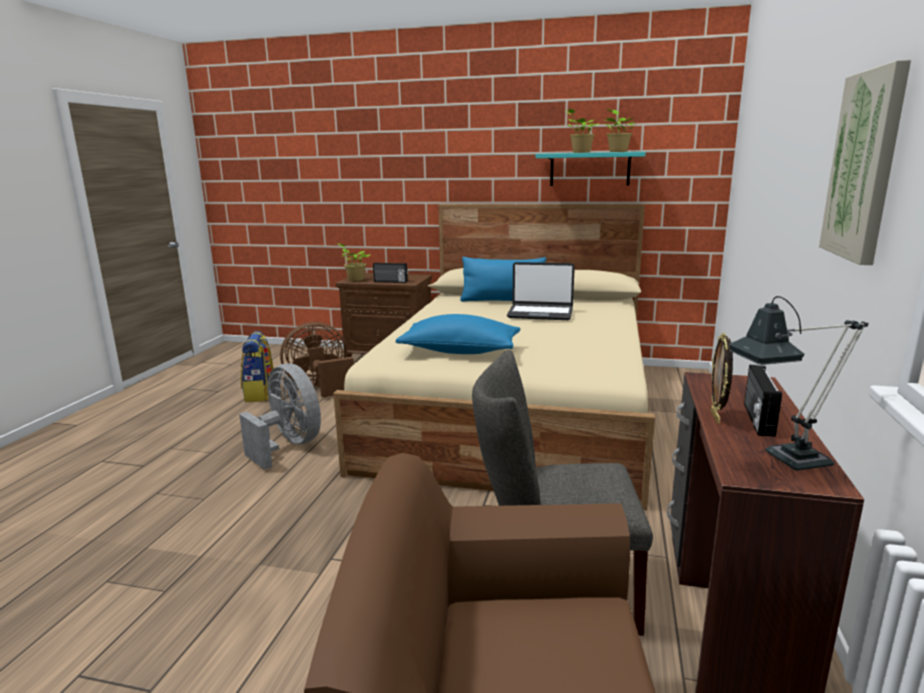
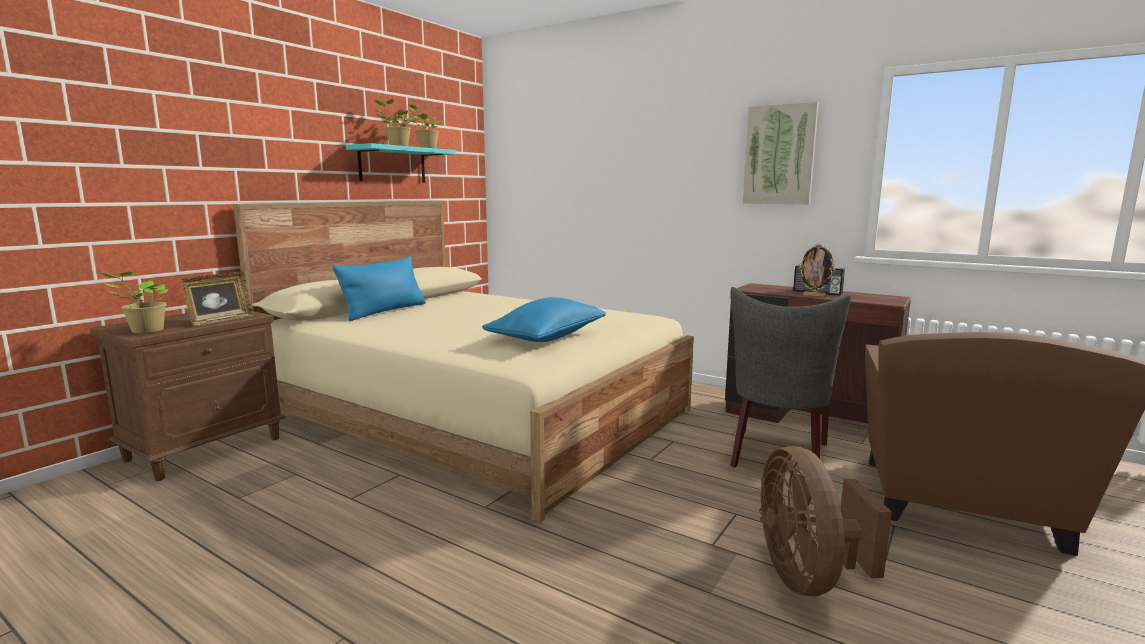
camera: 70 degrees left, 5 degrees down
grey fan [239,363,321,470] -> none
backpack [241,331,274,402] -> none
brown fan [280,322,354,398] -> brown fan moved to [759,446,892,596]
radio [373,263,408,283] -> picture frame [181,272,254,325]
laptop [507,262,575,320] -> none
table lamp [729,296,868,471] -> none

